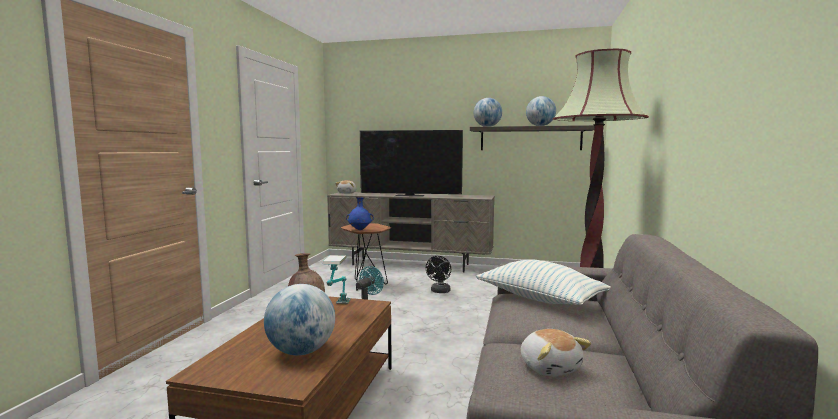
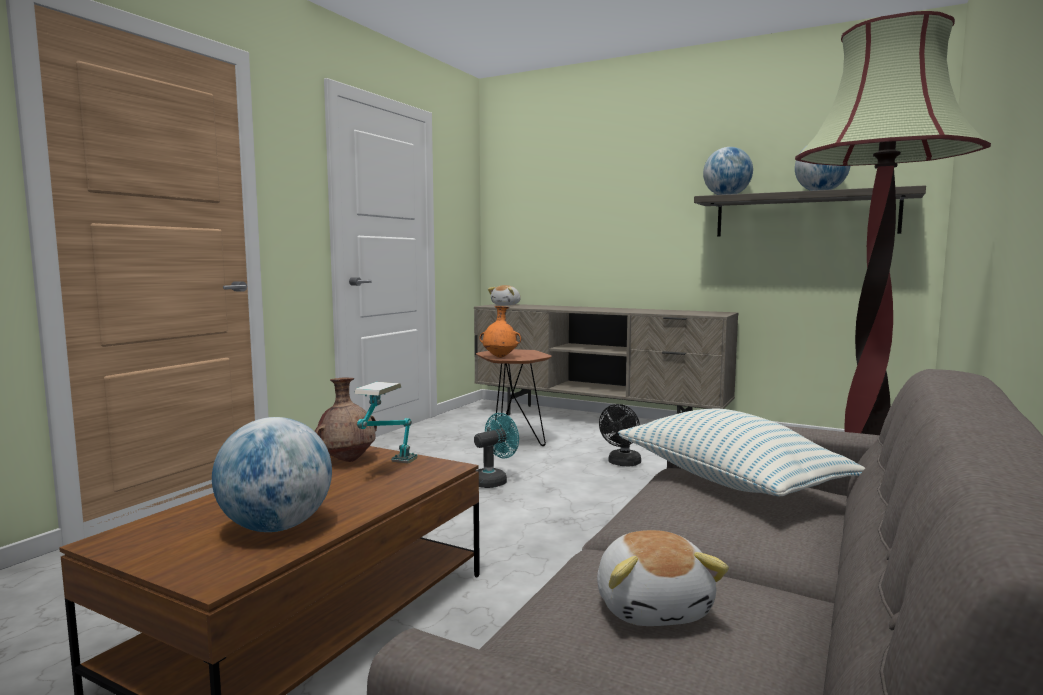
camera: 15 degrees right, 0 degrees up
blue vase [346,197,374,230] -> orange vase [479,306,521,358]
television [360,130,463,197] -> none

